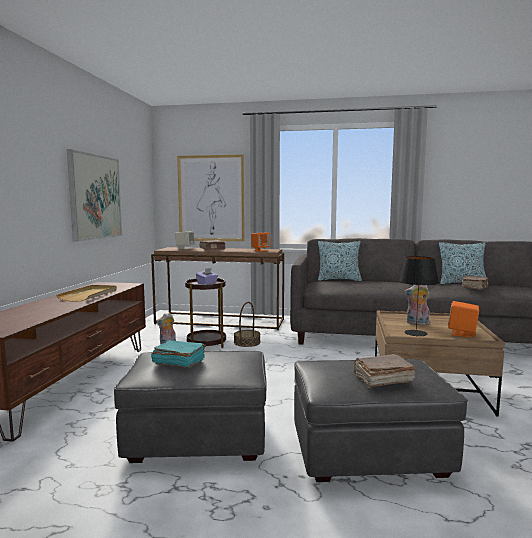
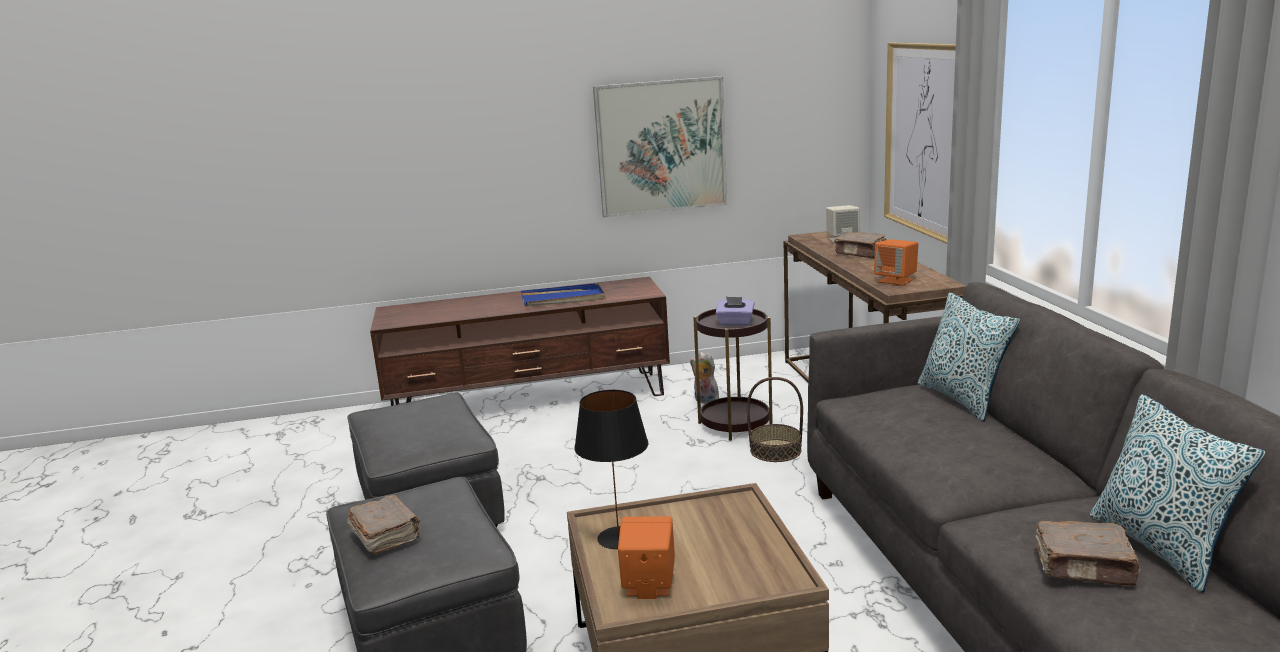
camera: 70 degrees right, 10 degrees up
beige tray [56,285,117,301] -> blue tray [521,283,605,307]
turquoise book [151,340,206,368] -> none
plush toy [404,285,429,325] -> none

